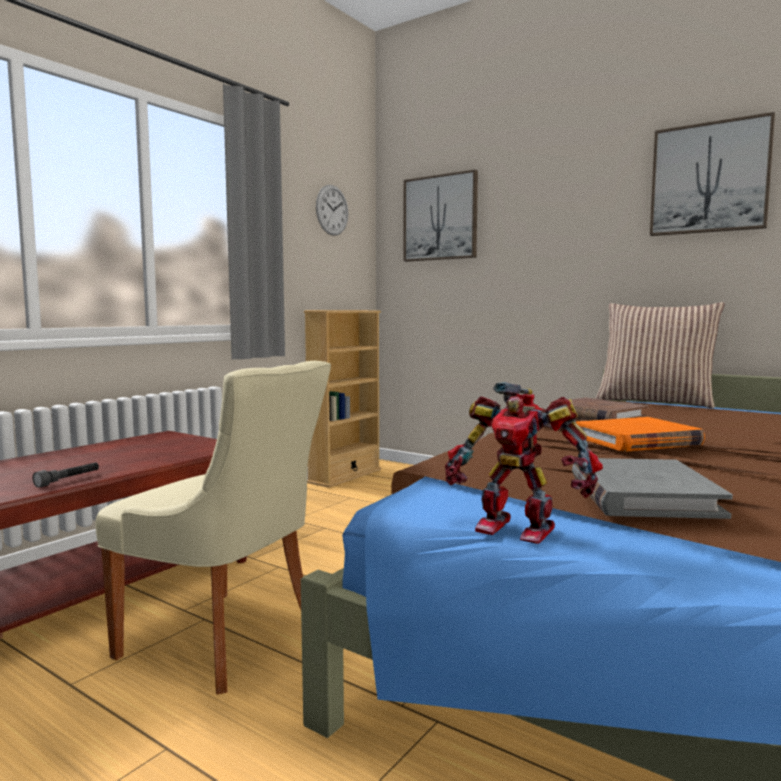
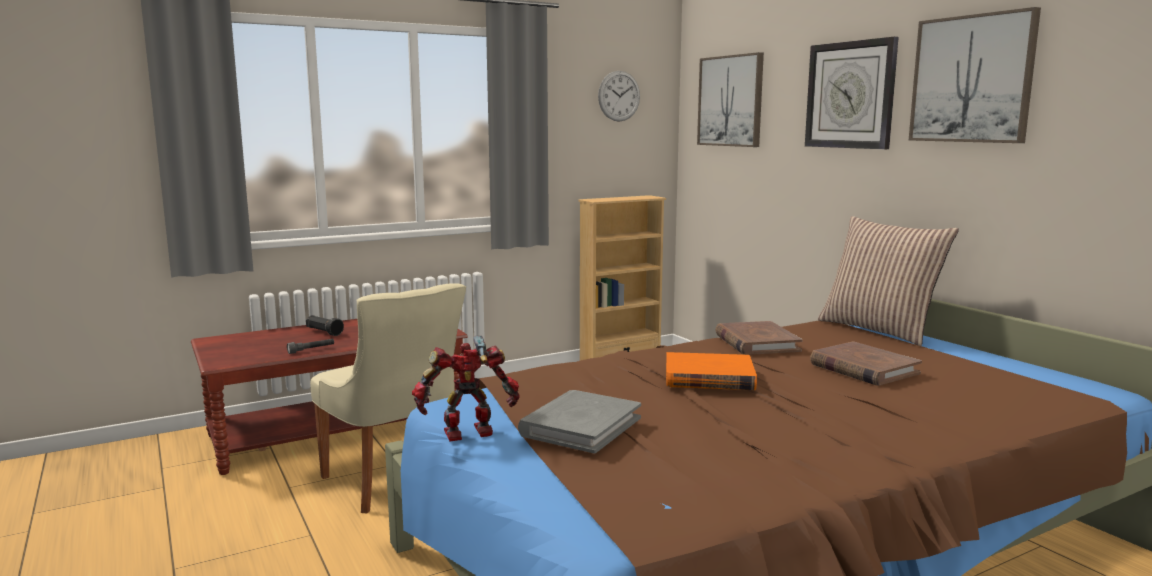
camera: 25 degrees right, 5 degrees up
toy robot [445,382,603,544] -> toy robot turned 105 degrees clockwise [412,336,519,442]
none -> black flashlight [306,315,344,336]
none -> wall clock [805,37,899,149]
none -> brown book [810,341,922,386]

